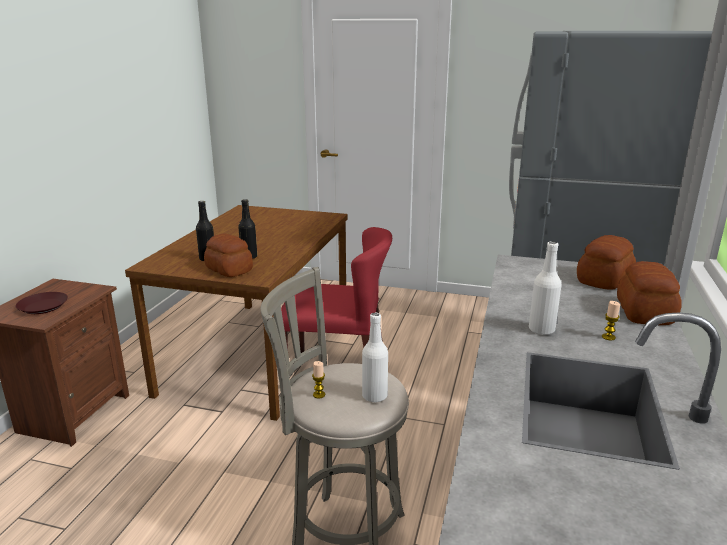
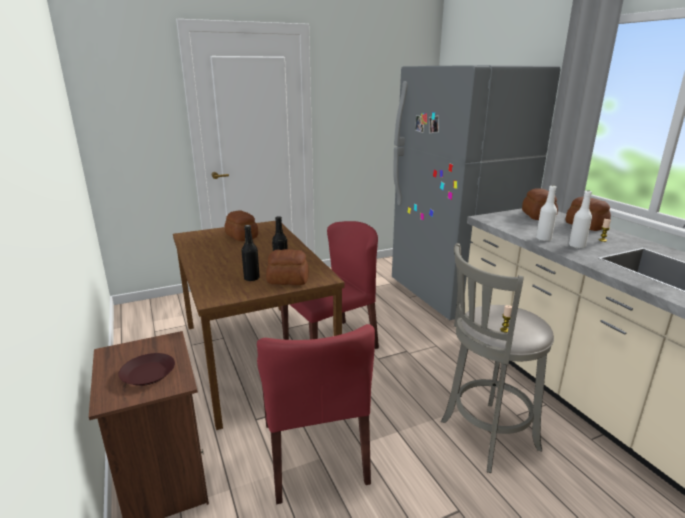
camera: 40 degrees left, 0 degrees up
white bottle [362,313,388,402] -> white bottle moved to [536,185,557,241]
none -> bread [224,210,258,241]
none -> red chair [257,324,375,504]

